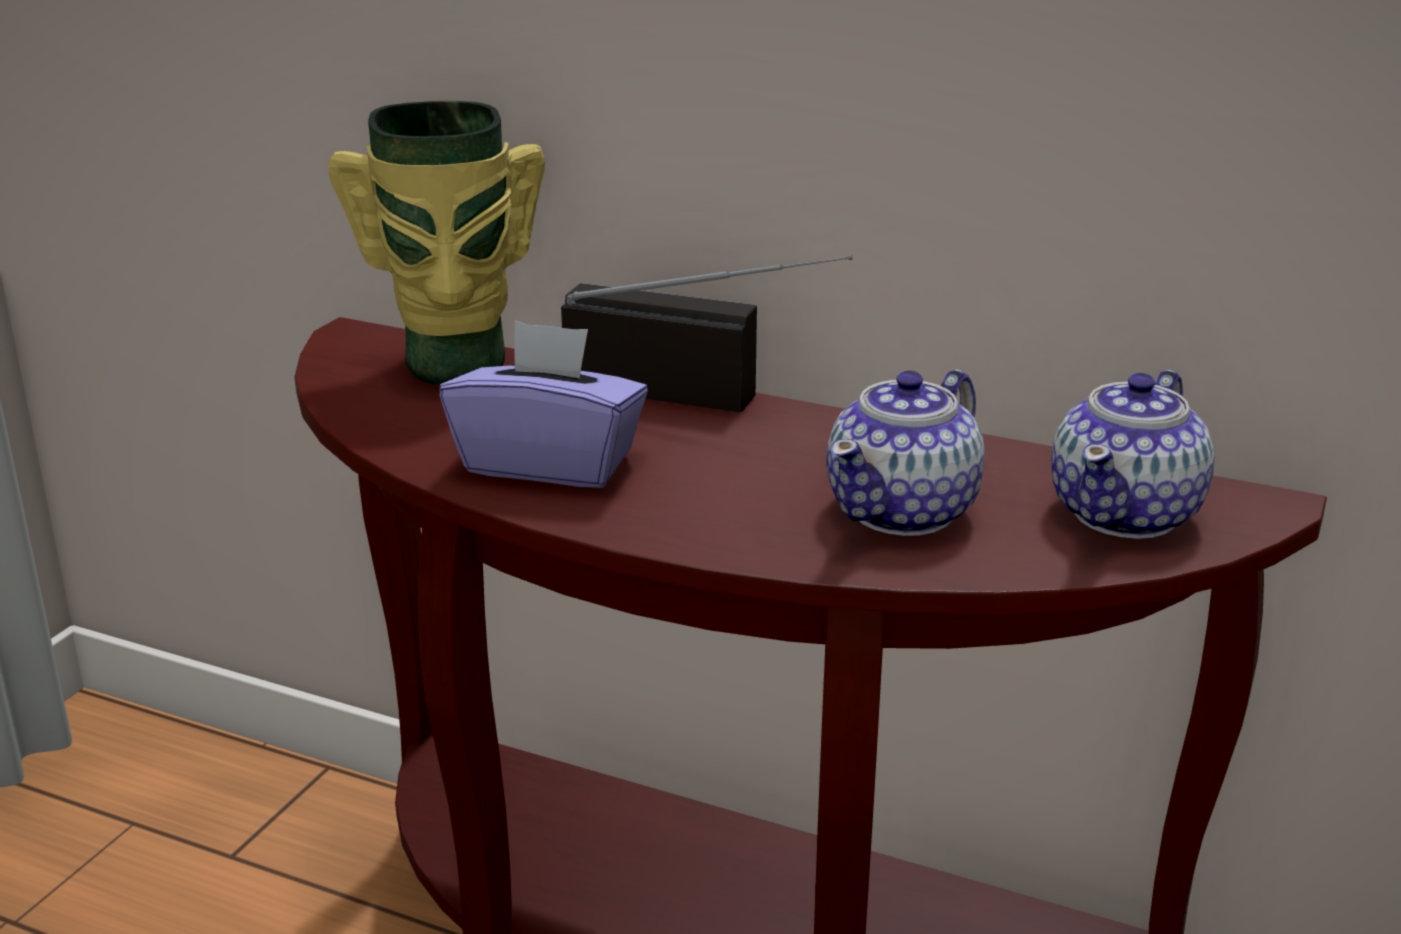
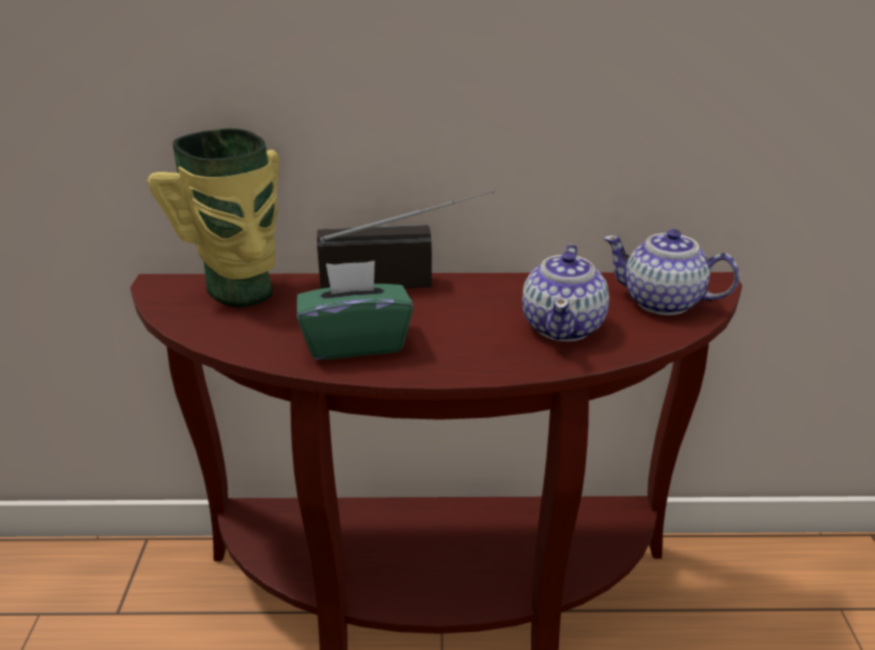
camera: 25 degrees left, 5 degrees up
purple tissue box [439,320,648,488] -> green tissue box [297,261,413,360]
teapot [1051,370,1215,539] -> teapot turned 105 degrees clockwise [603,229,740,315]

